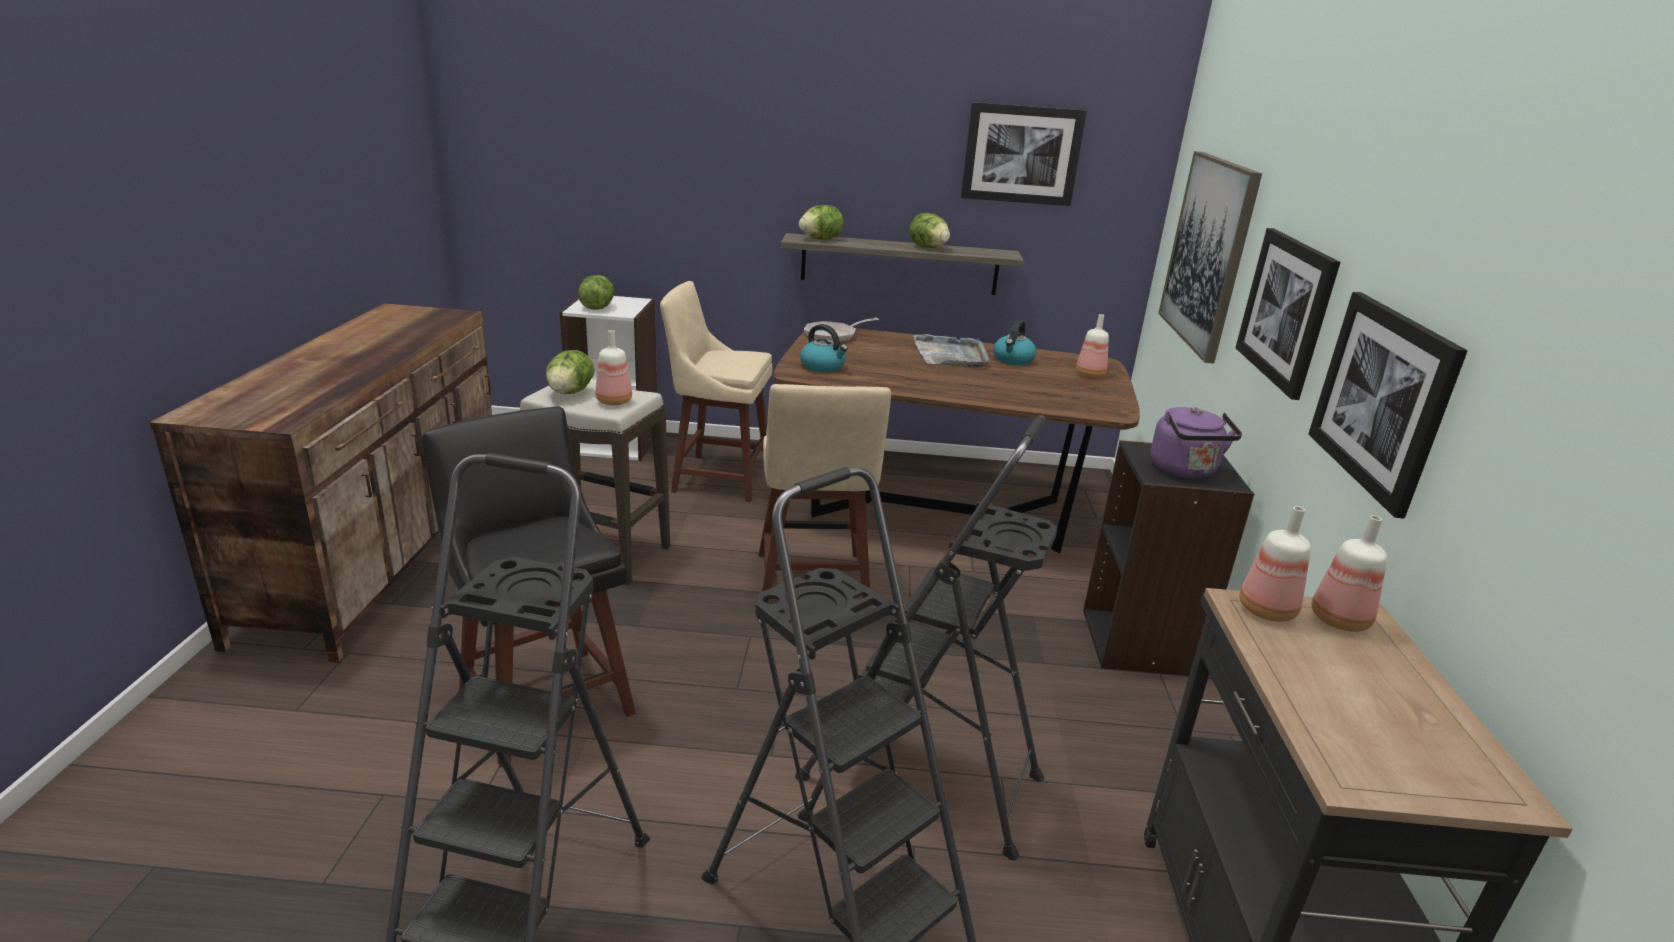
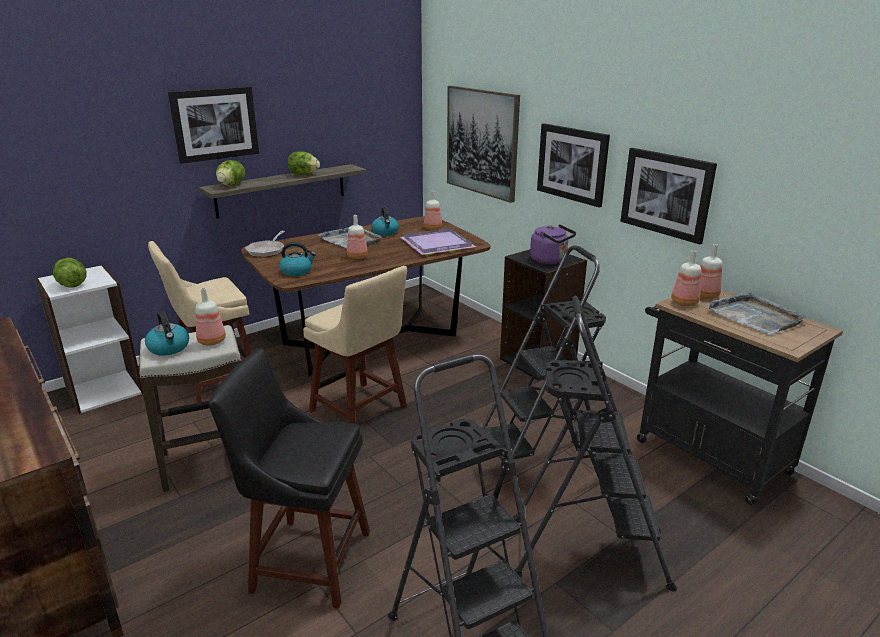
camera: 40 degrees left, 0 degrees up
lettuce [546,350,594,394] -> kettle [145,311,189,356]
picture [961,102,1087,206] -> picture moved to [168,86,259,164]
none -> bottle [347,215,368,259]
none -> purple tray [400,228,476,256]
none -> grey tray [706,292,806,335]

